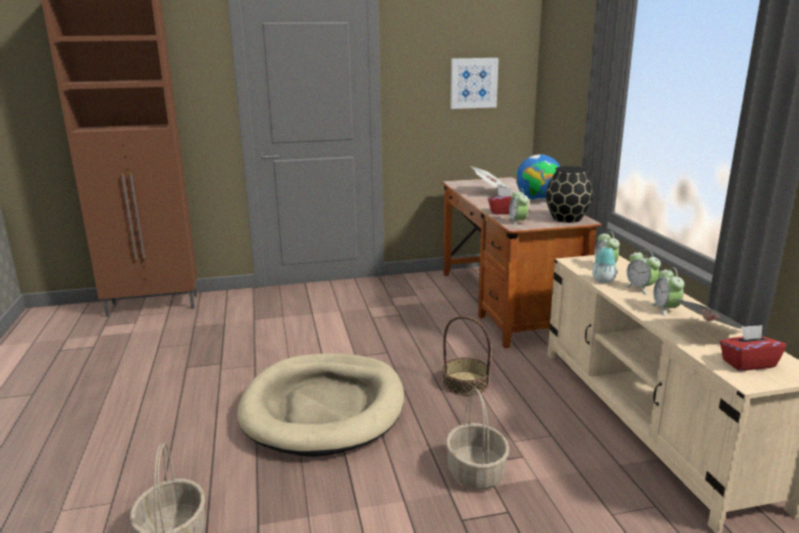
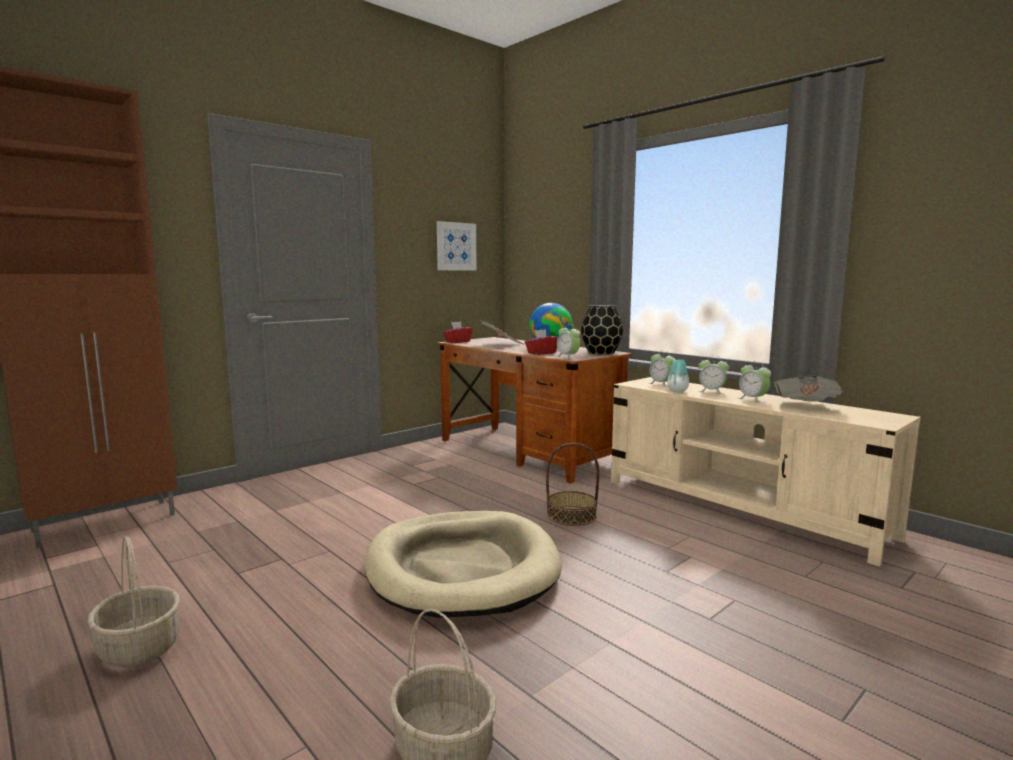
camera: 30 degrees left, 10 degrees down
basket [446,389,509,490] -> basket moved to [87,536,180,667]
red tissue box [720,325,786,371] -> red tissue box moved to [443,322,473,343]

